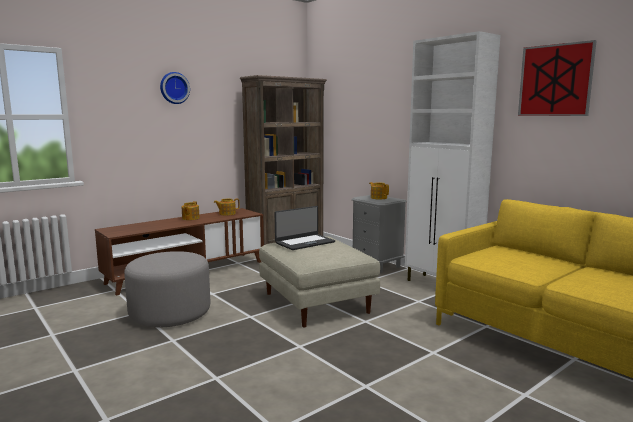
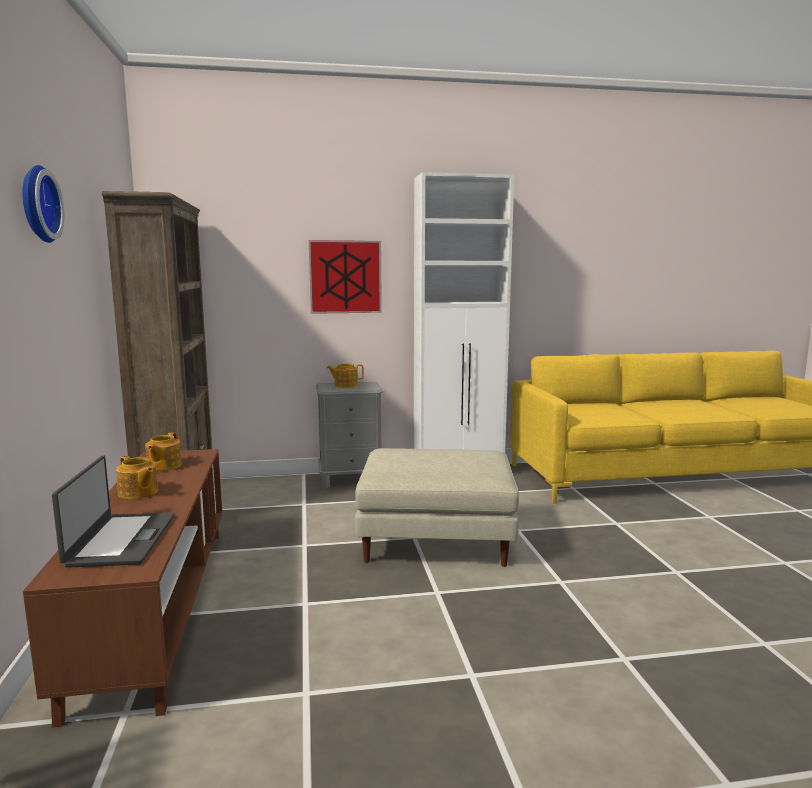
camera: 60 degrees left, 0 degrees up
grey ottoman [124,251,210,327] -> none
laptop [275,206,335,250] -> laptop moved to [52,456,175,568]
picture [518,40,597,116] -> picture moved to [309,240,382,314]

